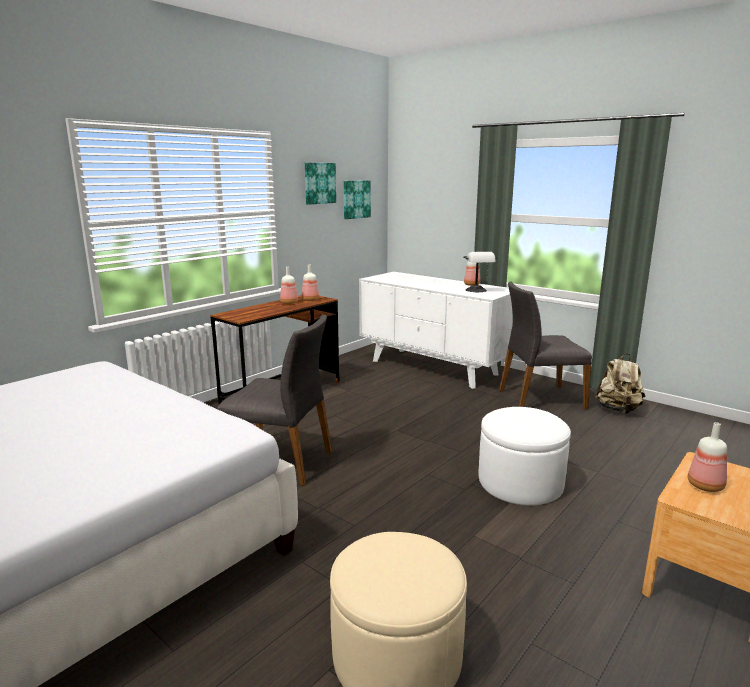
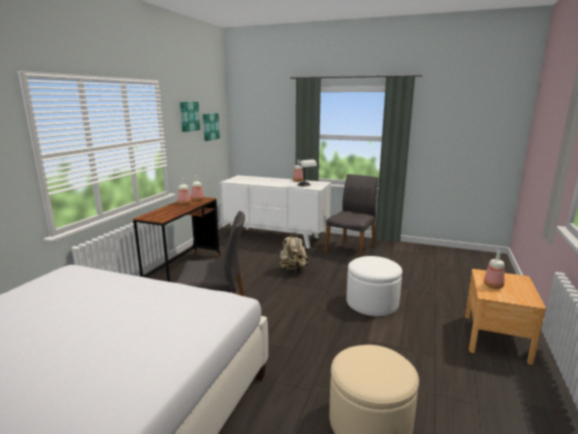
camera: 20 degrees left, 0 degrees up
grey chair [499,282,592,410] -> grey chair turned 150 degrees clockwise [325,174,379,257]
beige backpack [594,354,645,414] -> beige backpack moved to [277,232,308,273]

